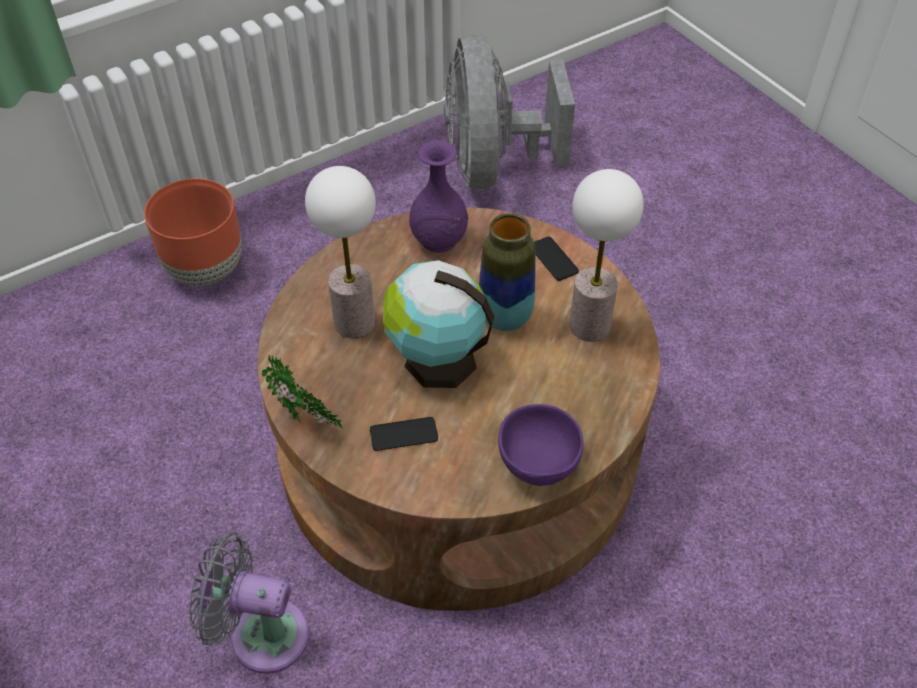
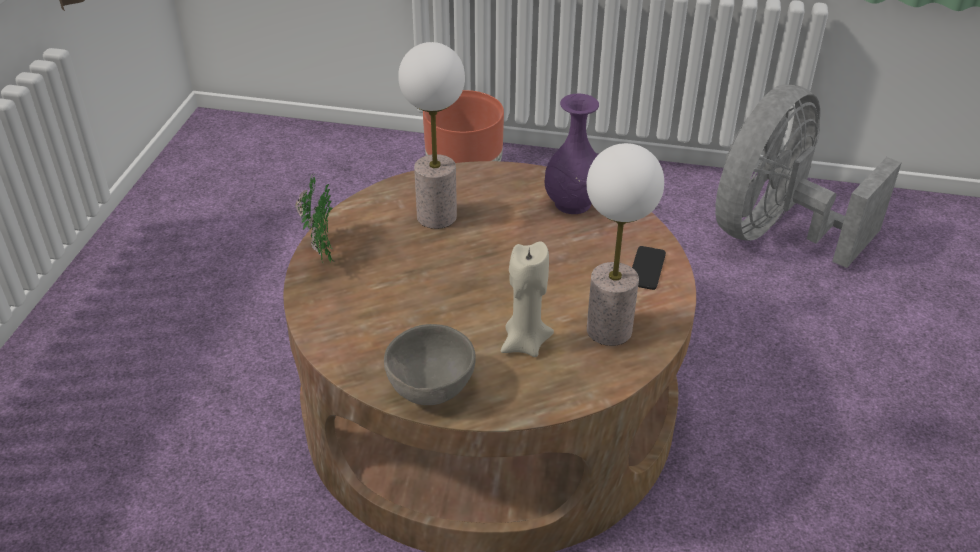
camera: 45 degrees right, 10 degrees down
grey fan [189,532,309,674] -> none
phone [370,417,438,451] -> none
globe [383,260,495,388] -> none
vase [479,213,536,331] -> none
purple bowl [498,404,583,486] -> grey bowl [384,324,476,405]
none -> beige candle [501,241,554,357]

